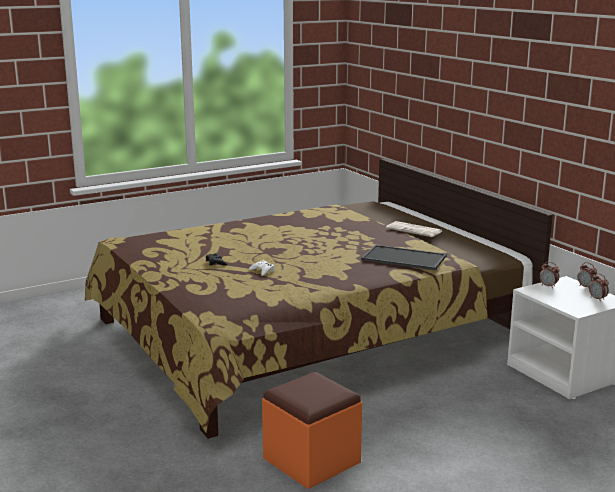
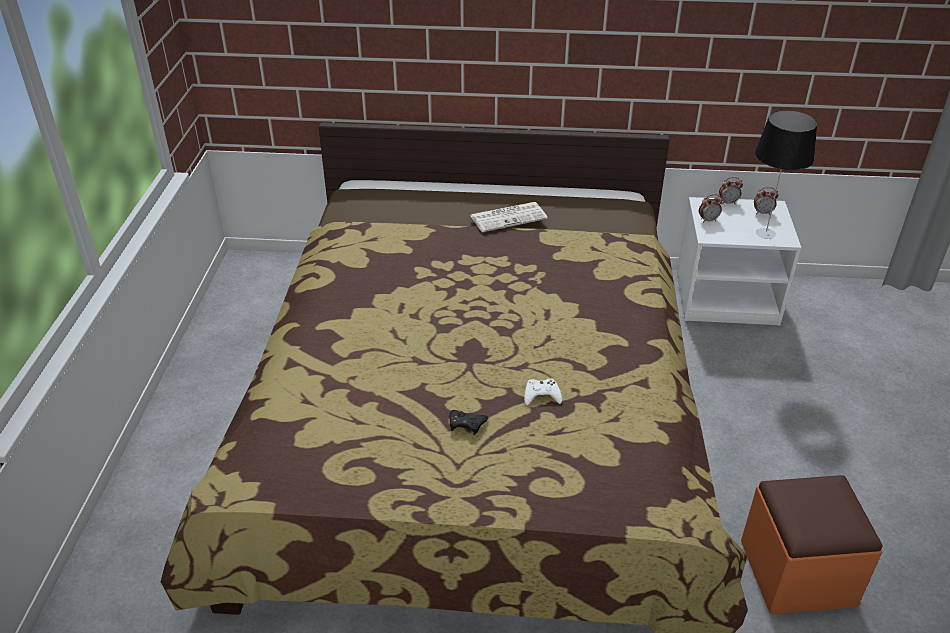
camera: 55 degrees left, 20 degrees up
tray [361,245,447,271] -> none
none -> table lamp [755,110,817,239]

